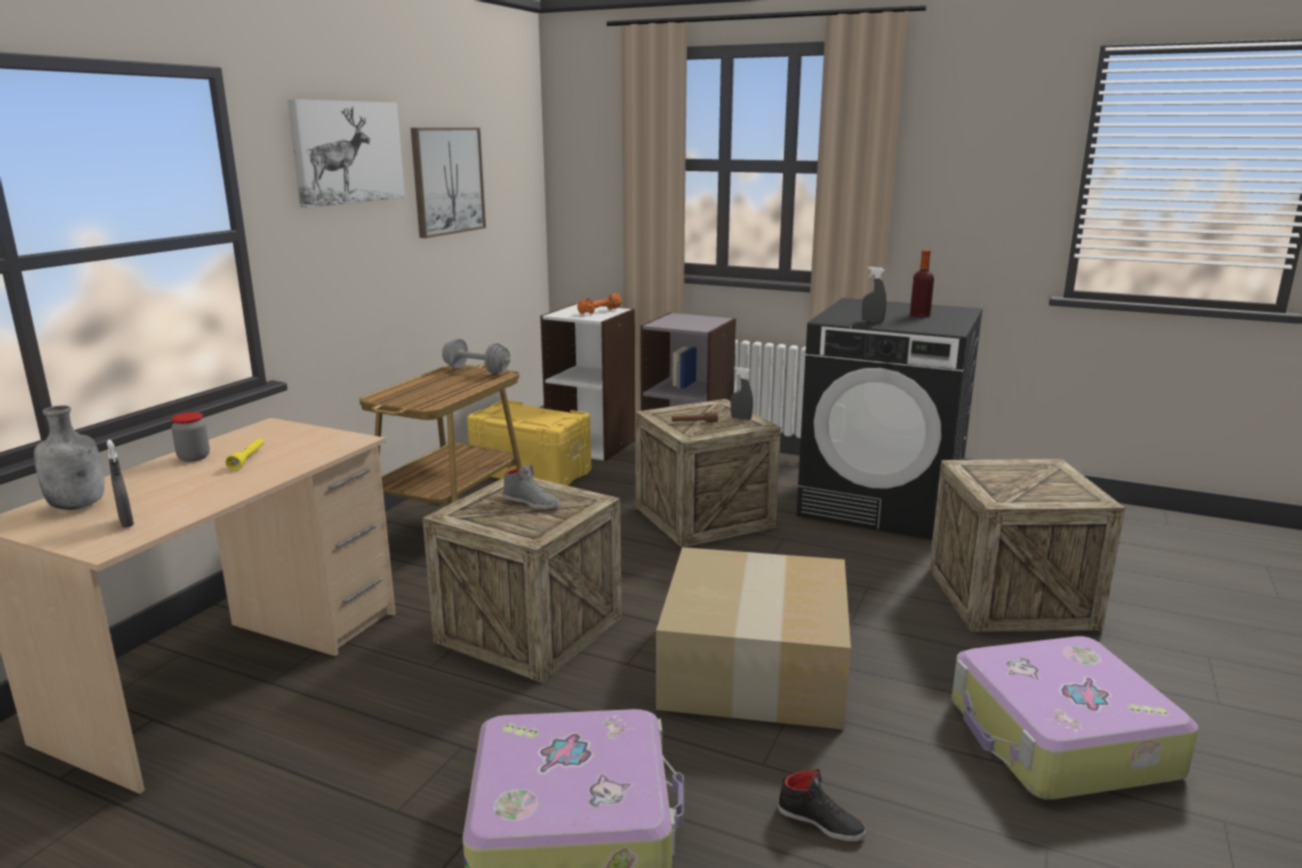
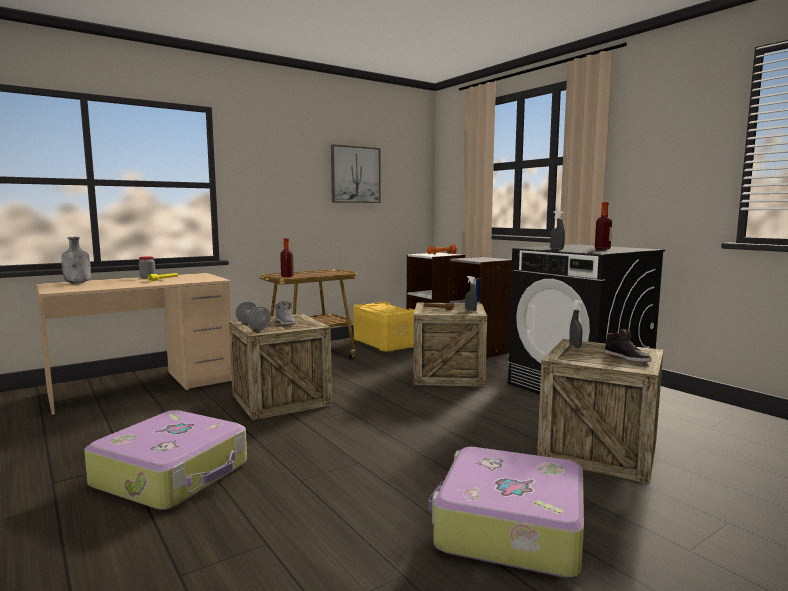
camera: 30 degrees right, 10 degrees down
grey spray bottle [107,439,134,528] -> grey spray bottle moved to [569,300,582,348]
picture [287,99,405,208] -> none
grey dumbbell [442,339,510,374] -> grey dumbbell moved to [235,301,271,330]
cardboard box [656,547,851,730] -> none
black shoe [778,769,866,842] -> black shoe moved to [604,329,651,362]
none -> bottle [280,238,294,277]

